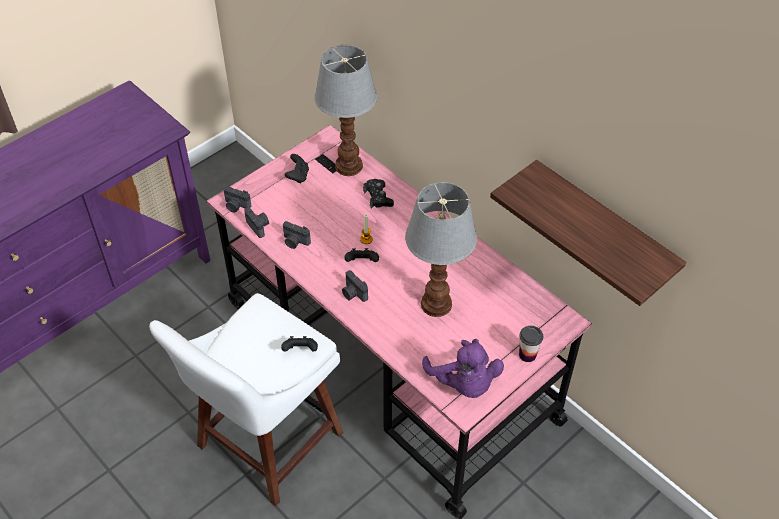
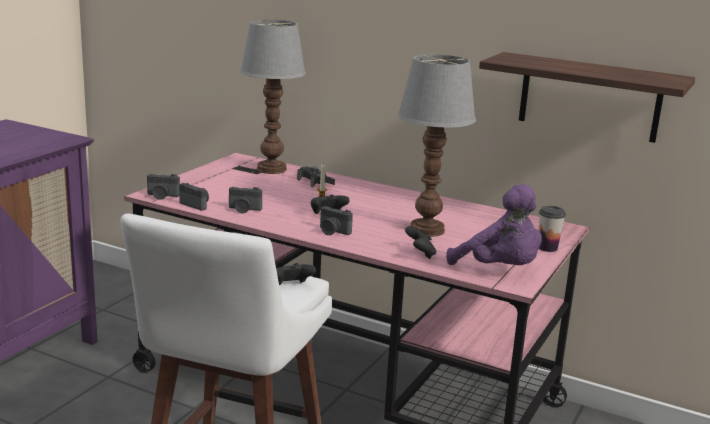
camera: 20 degrees left, 30 degrees down
black game controller [285,154,309,184] -> black game controller moved to [405,226,436,259]

